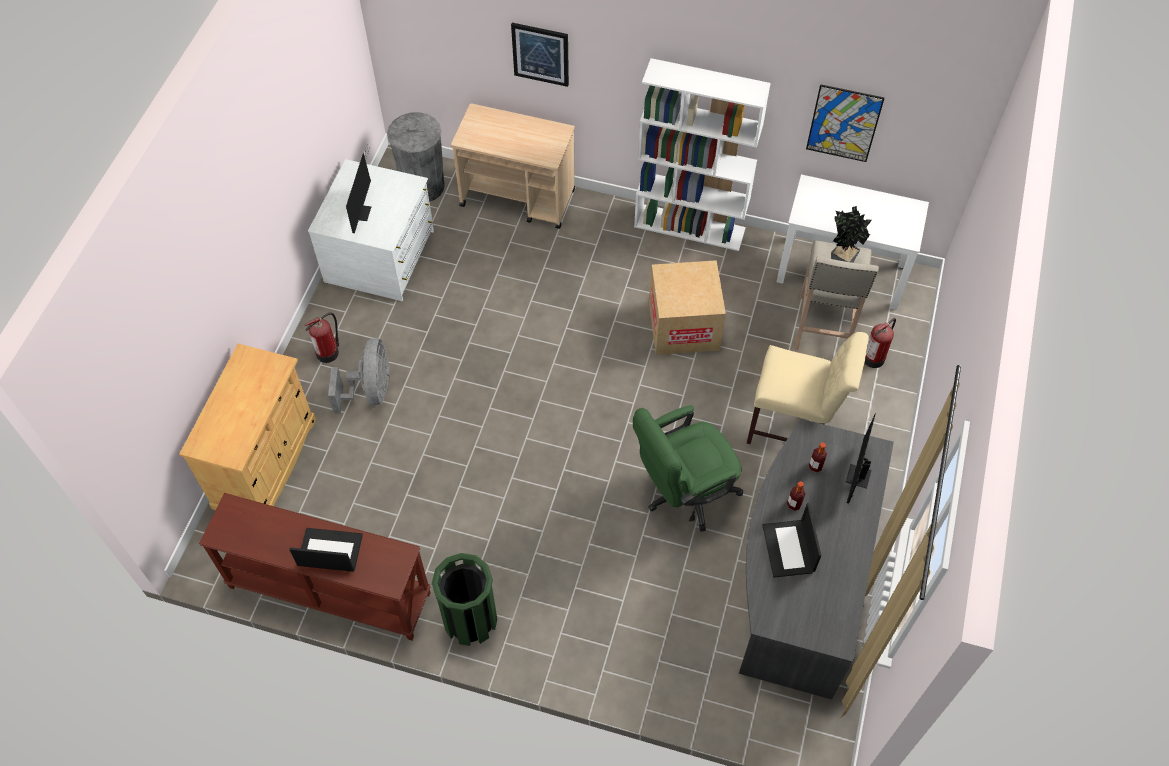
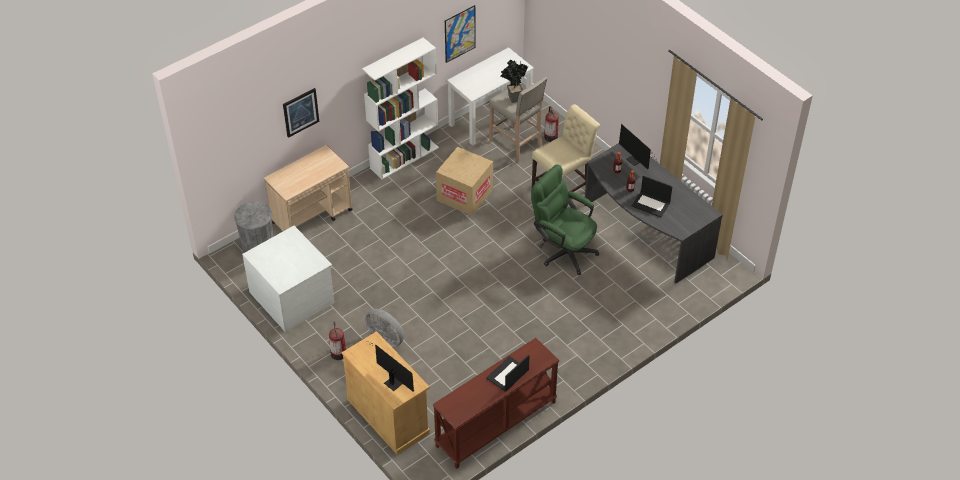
camera: 55 degrees left, 10 degrees down
monitor [346,143,371,233] -> monitor moved to [369,340,414,392]
green trash can [432,553,497,646] -> none
green office chair [633,405,743,532] -> green office chair turned 120 degrees clockwise [531,164,599,275]

